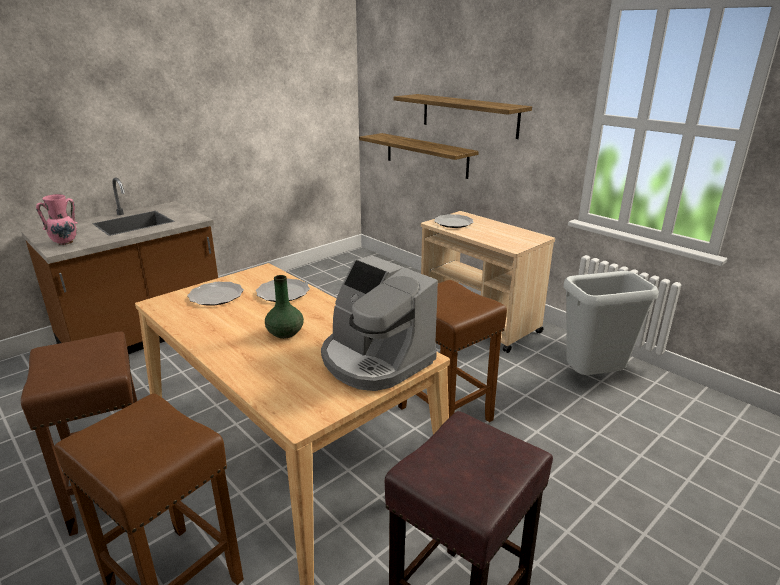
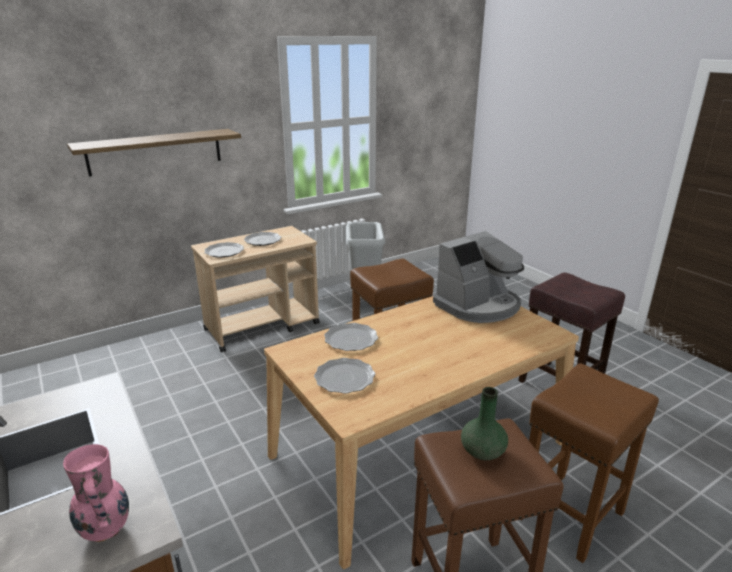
camera: 80 degrees left, 0 degrees up
green vase [265,275,304,339] -> green vase moved to [461,387,508,460]
shelf [359,133,479,179] -> none
none -> plate [244,232,281,246]

